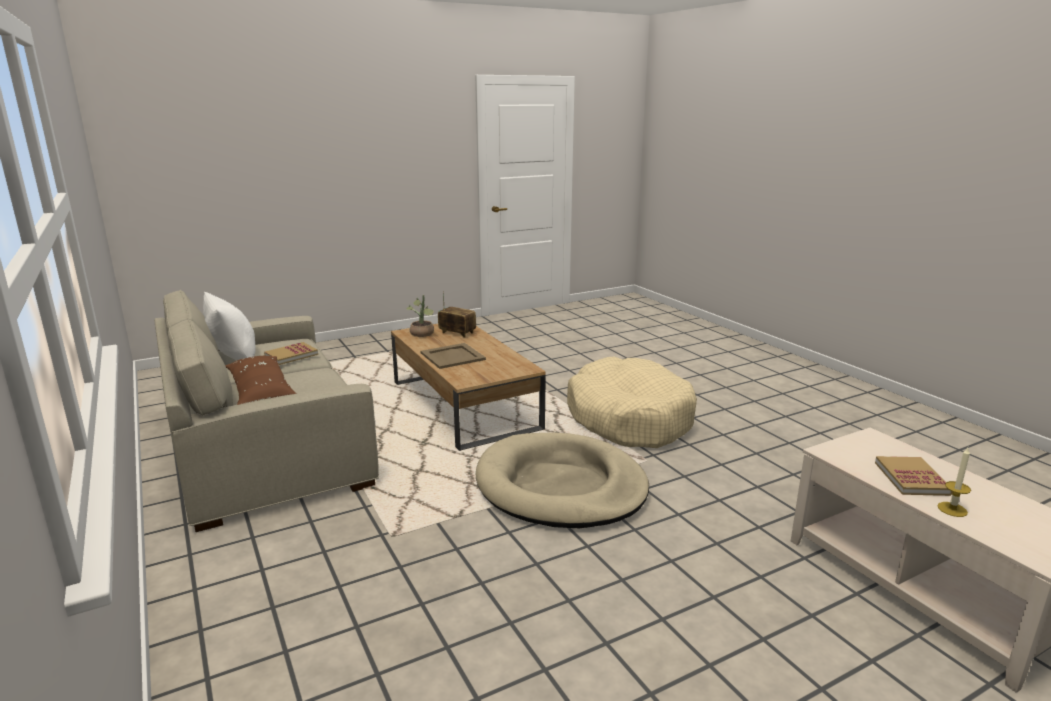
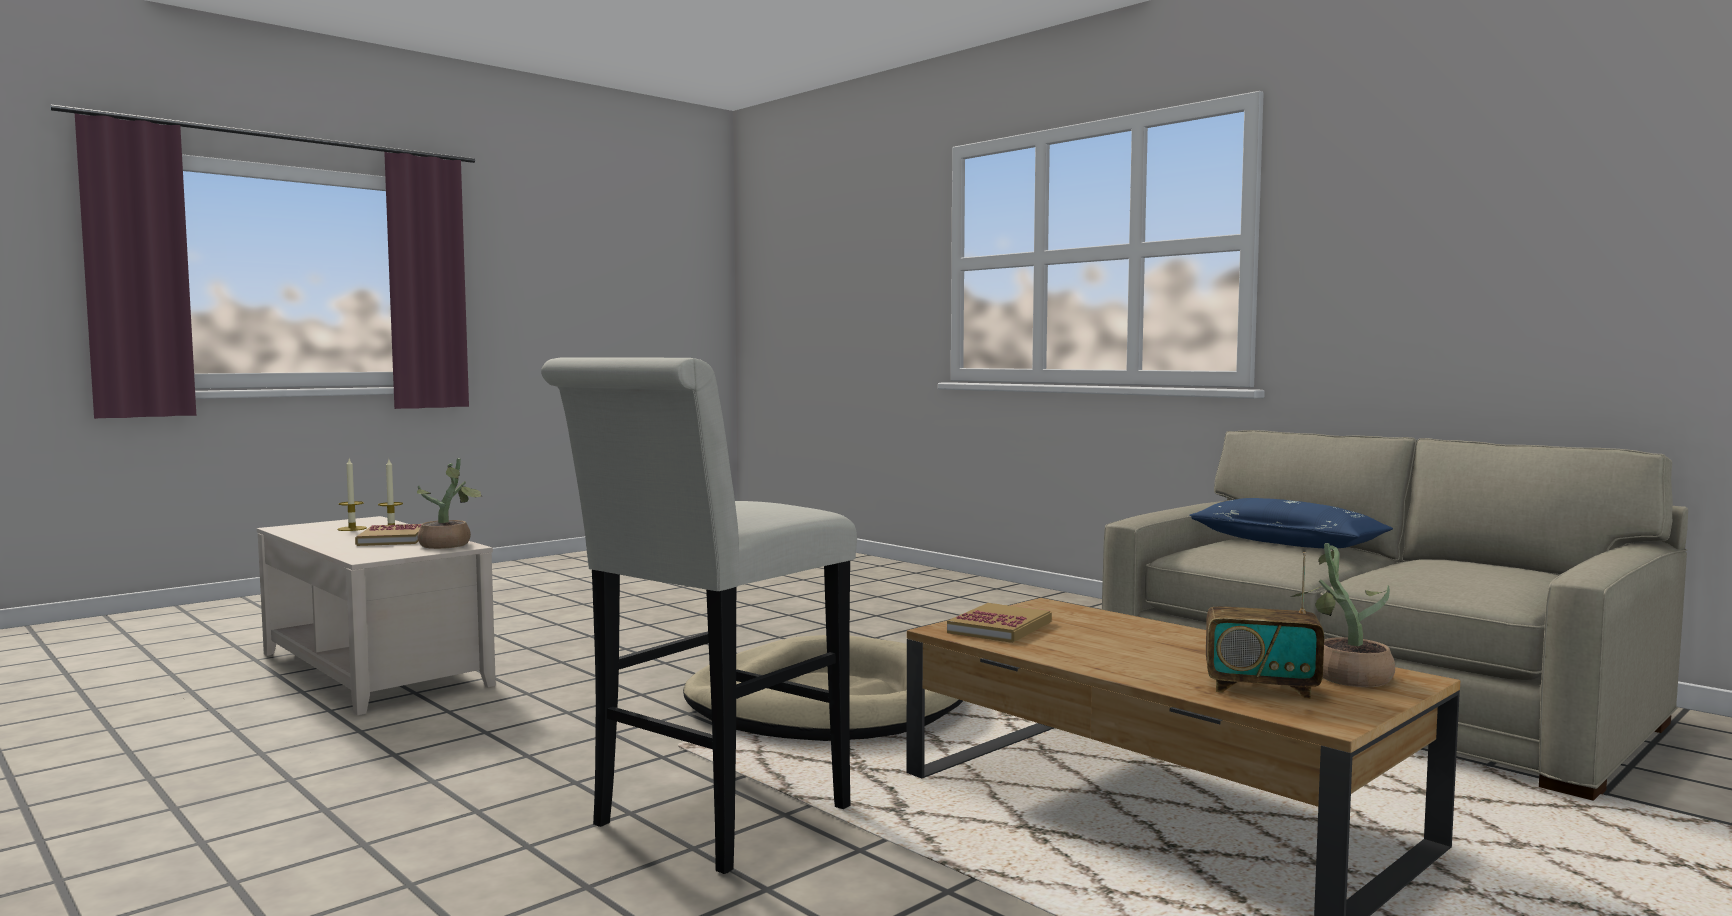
camera: 165 degrees right, 15 degrees down
white pillow [203,292,256,360] -> none
brown pillow [225,356,297,405] -> blue pillow [1189,498,1393,548]
book [264,342,318,365] -> book moved to [947,603,1052,643]
beige tray [421,343,486,369] -> none
beige dog bed [567,357,697,448] -> white stool [541,358,857,874]
none -> candle [338,459,367,531]
none -> potted plant [417,458,483,549]

